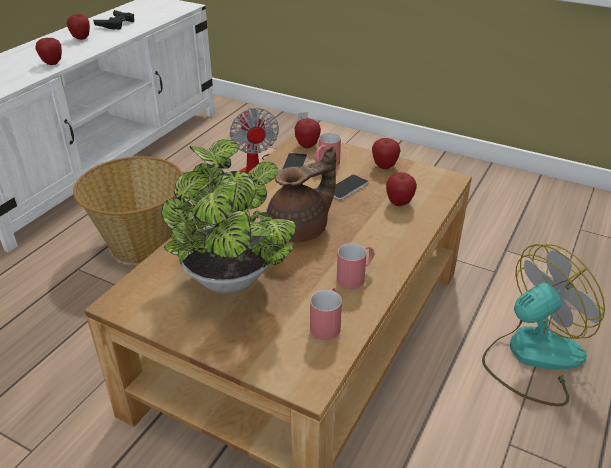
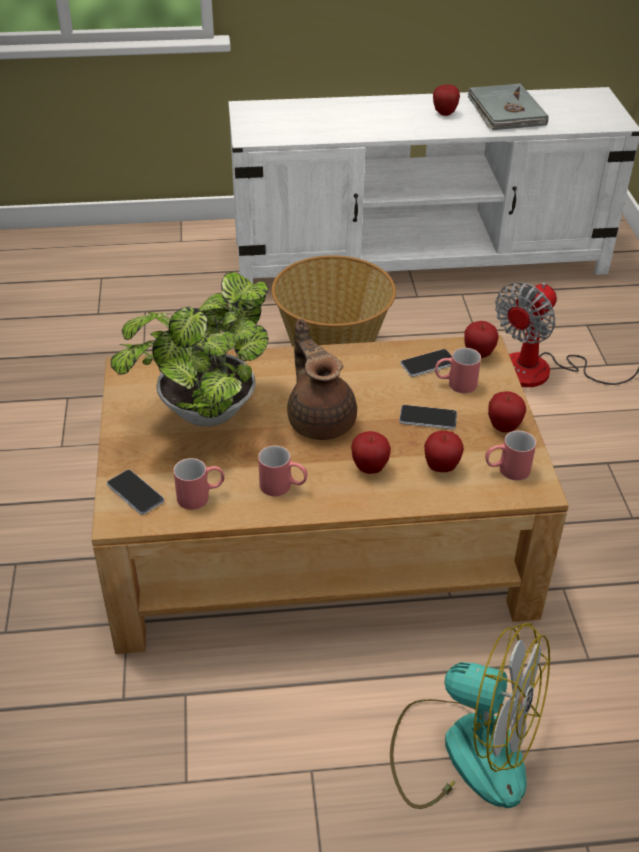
camera: 55 degrees right, 5 degrees up
apple [36,38,62,65] -> apple moved to [351,431,391,474]
black game controller [93,10,134,30] -> grey book [468,83,548,130]
brown teapot [267,146,336,243] -> brown teapot turned 135 degrees counterclockwise [287,319,357,440]
none -> phone [107,470,164,515]
none -> red mug [485,431,536,481]

